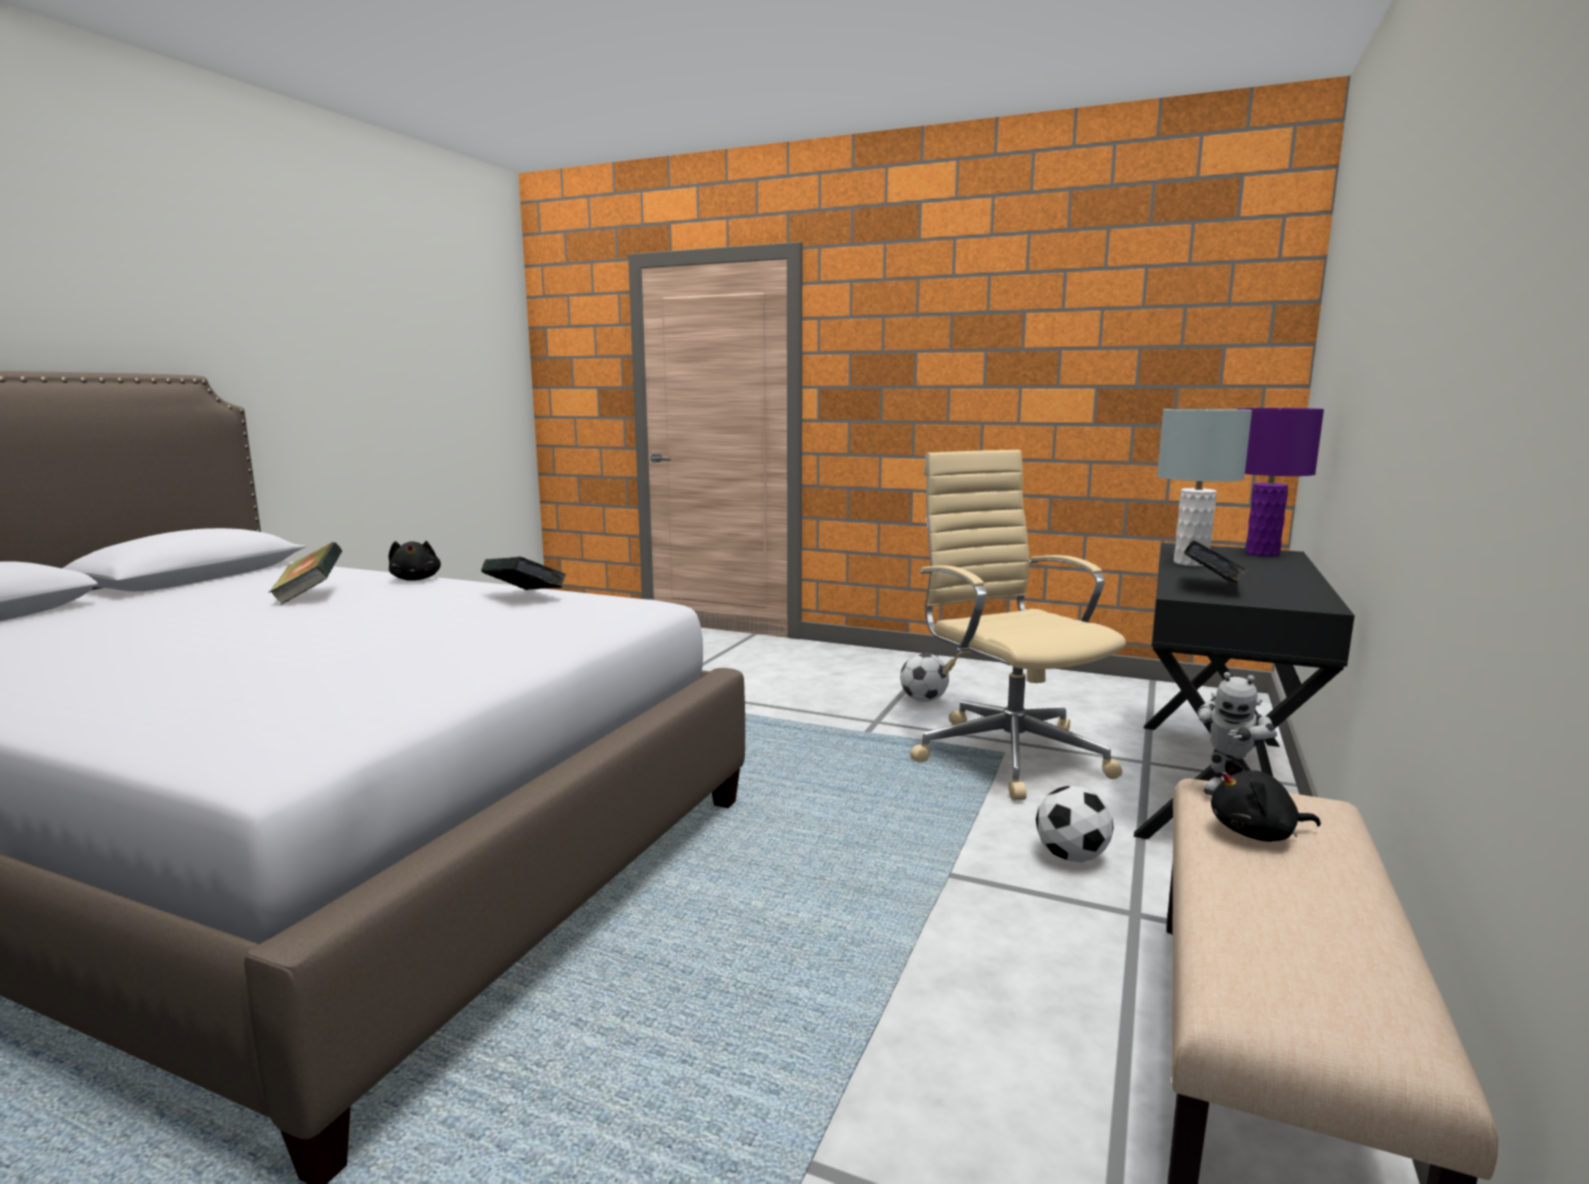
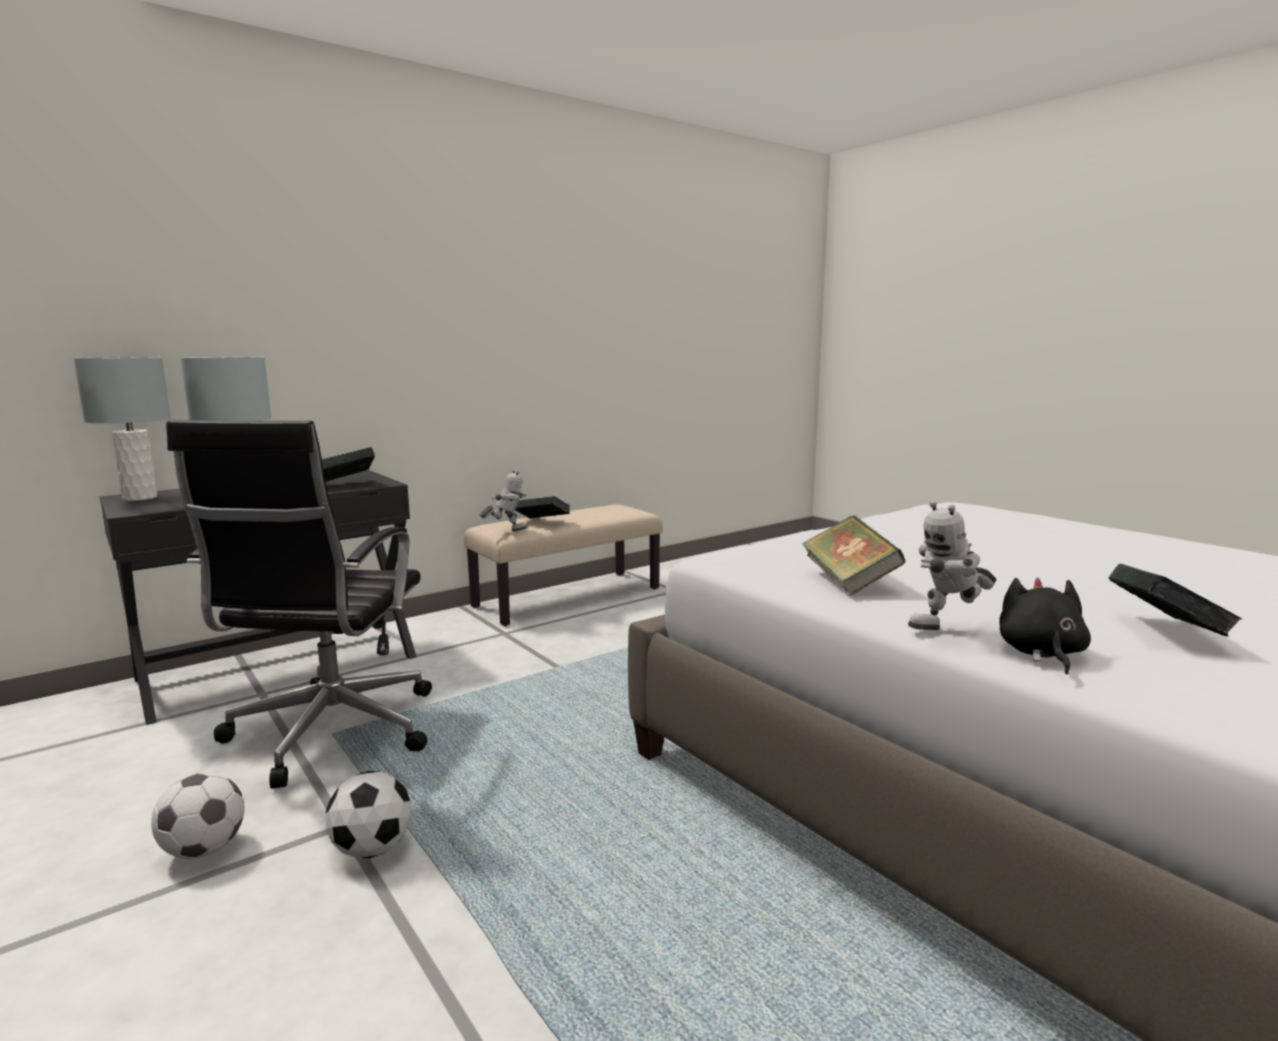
camera: 150 degrees left, 0 degrees up
beige office chair [910,450,1126,800] -> black office chair [166,420,432,788]
football [1036,786,1114,863] -> football moved to [325,771,412,858]
black plush toy [1211,758,1321,842] -> book [515,496,570,519]
purple table lamp [1237,408,1324,556] -> grey table lamp [73,357,171,501]
none -> toy robot [908,501,996,630]

